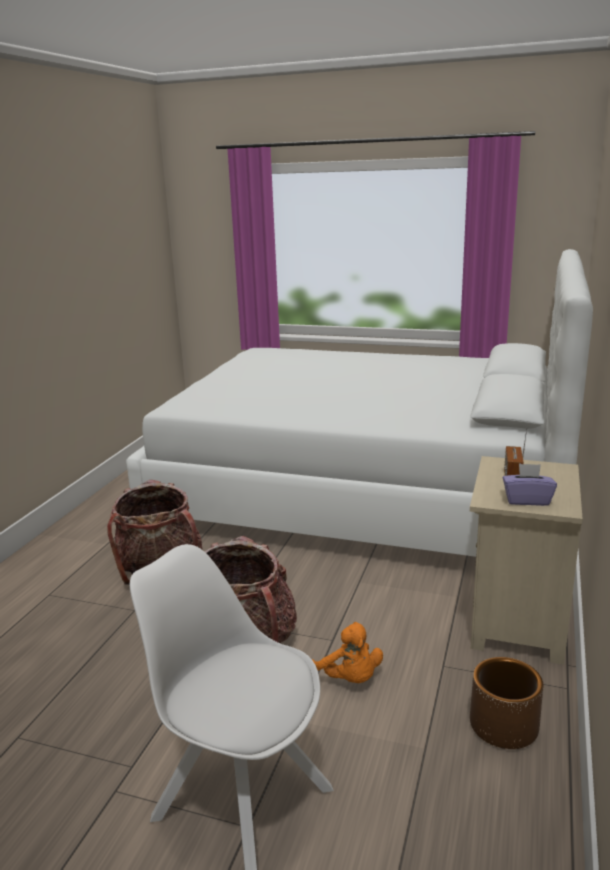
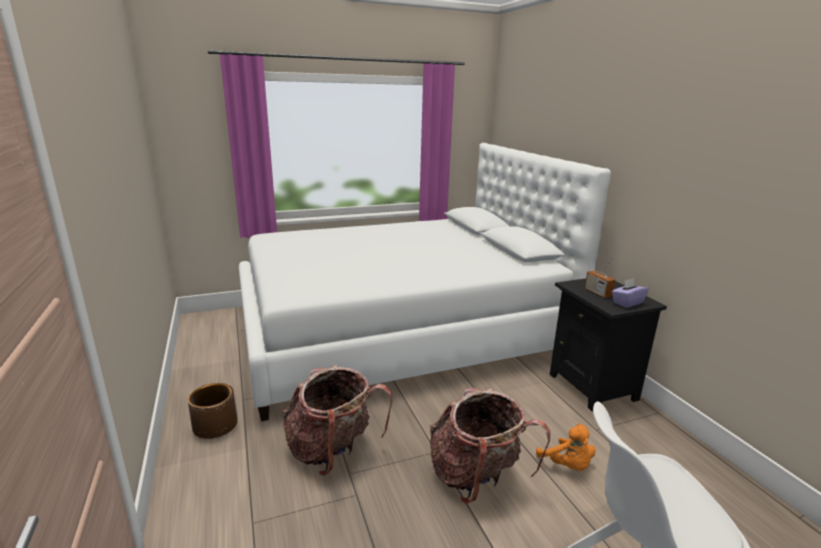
camera: 40 degrees left, 0 degrees up
orange plush toy [312,622,383,683] -> orange plush toy turned 45 degrees clockwise [536,424,596,471]
beige nightstand [470,456,583,665] -> black nightstand [550,278,667,412]
brown planter [470,657,543,749] -> brown planter moved to [188,383,238,439]

